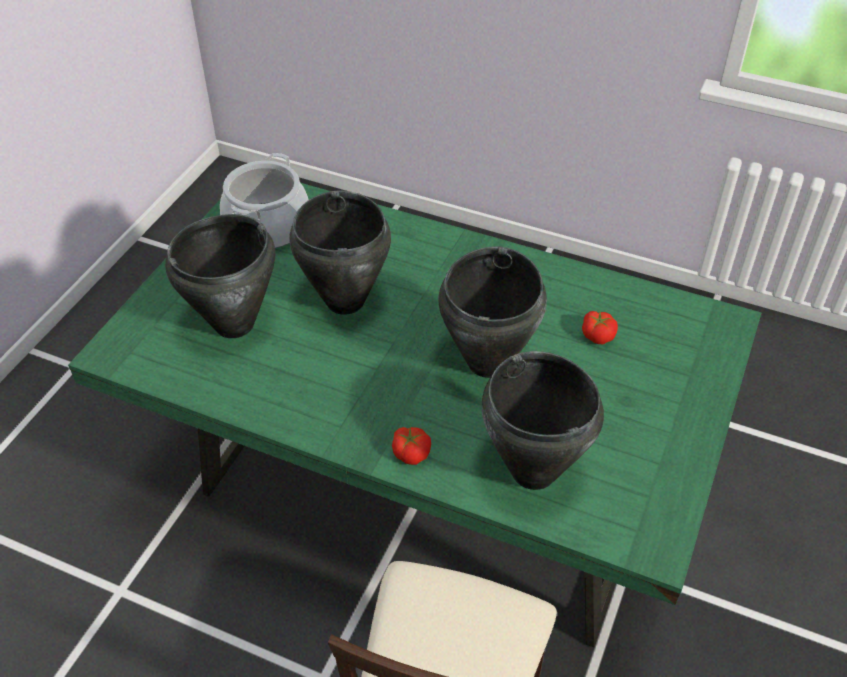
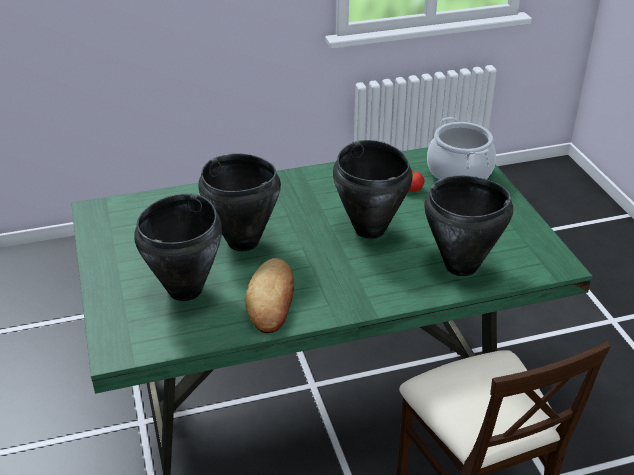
camera: 40 degrees left, 10 degrees down
cooking pot [220,153,309,248] -> cooking pot moved to [427,117,496,180]
tomato [392,427,431,465] -> none
none -> bread [245,258,294,333]

